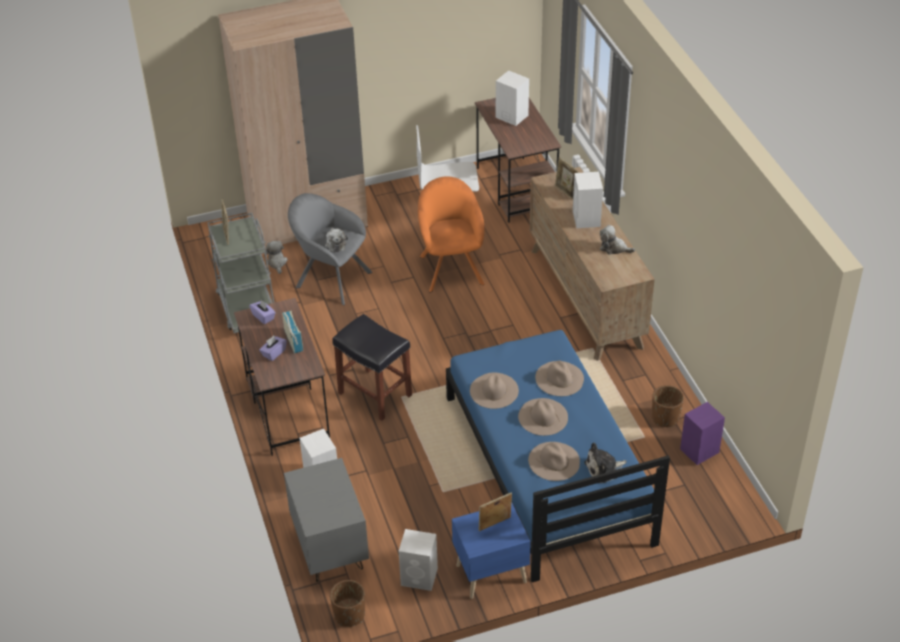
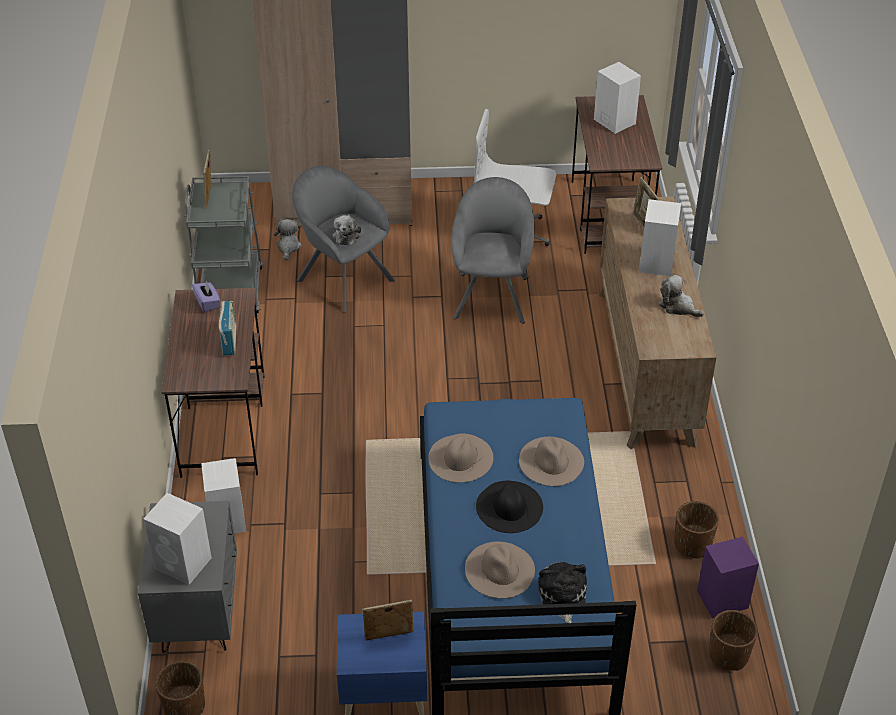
camera: 15 degrees right, 0 degrees up
purple tissue box [259,336,287,361] -> none
black stool [332,314,412,421] -> none
white speaker [399,529,438,591] -> white speaker moved to [143,493,212,585]
orange armchair [418,176,484,293] -> grey armchair [451,177,535,324]
beige hat [518,398,568,436] -> black hat [476,481,543,533]
plush toy [584,443,627,483] -> plush toy turned 90 degrees clockwise [538,562,587,623]
none -> brown planter [709,610,758,671]

